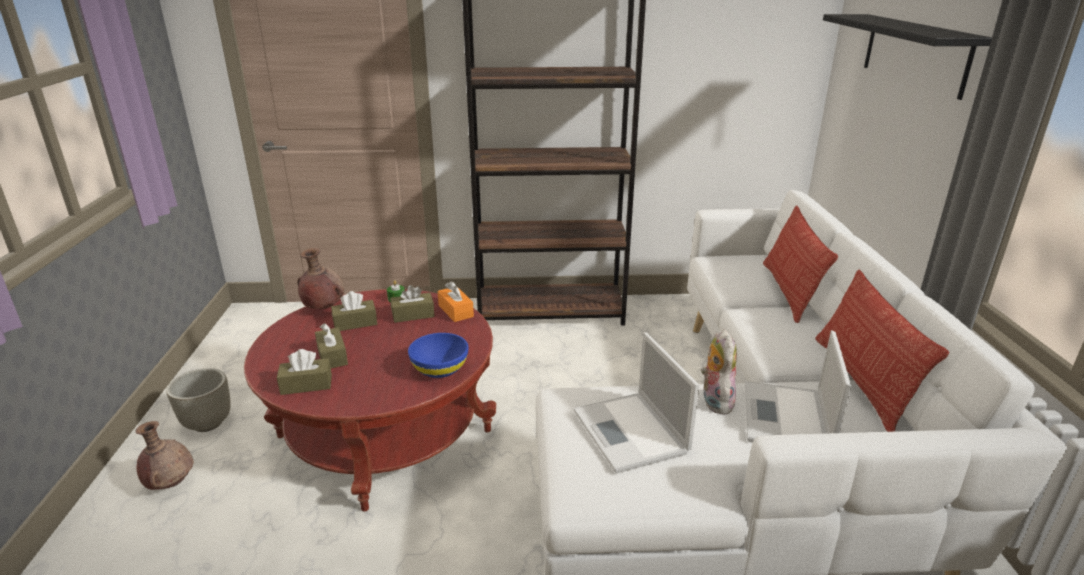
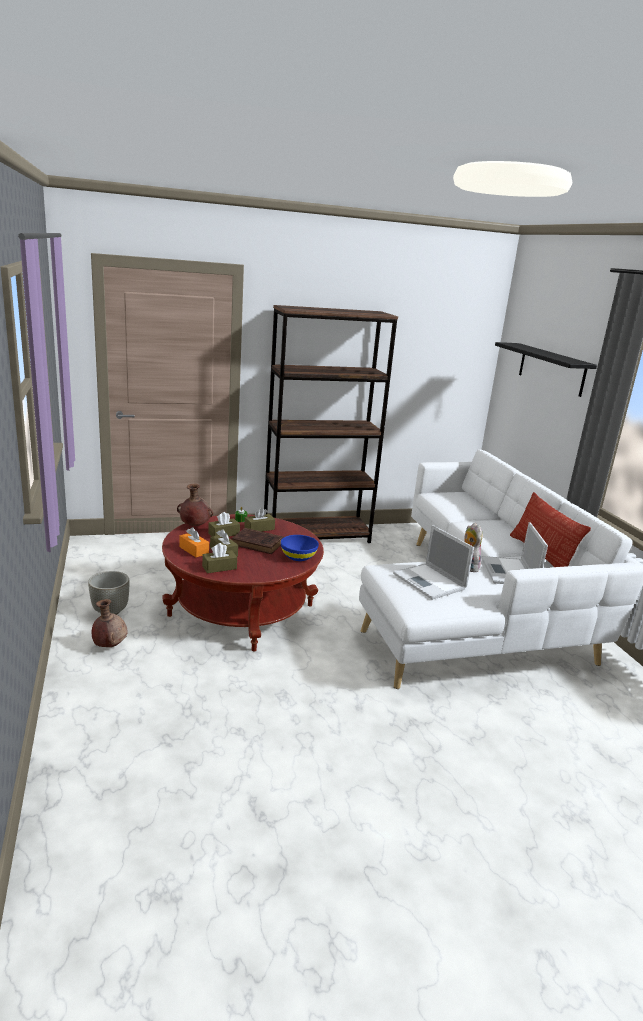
camera: 15 degrees left, 5 degrees down
orange tissue box [438,281,474,322] -> orange tissue box moved to [179,527,209,557]
pillow [763,205,838,323] -> none
none -> brown book [232,528,284,554]

